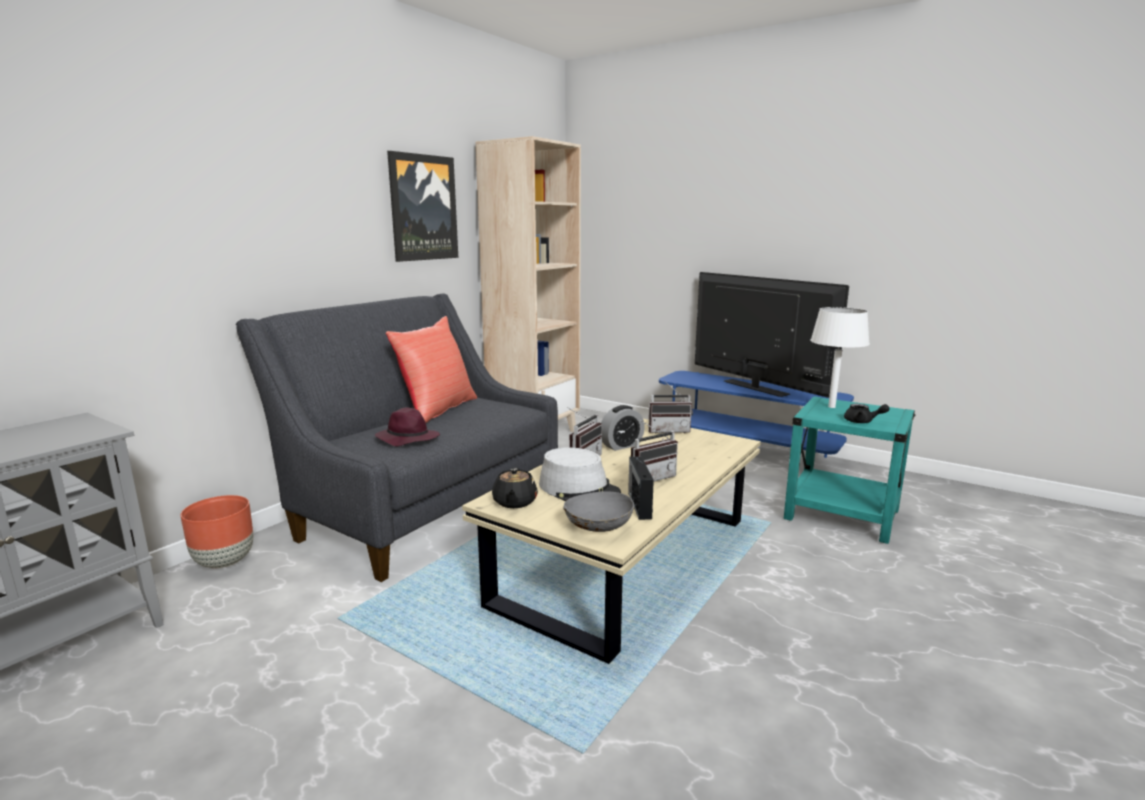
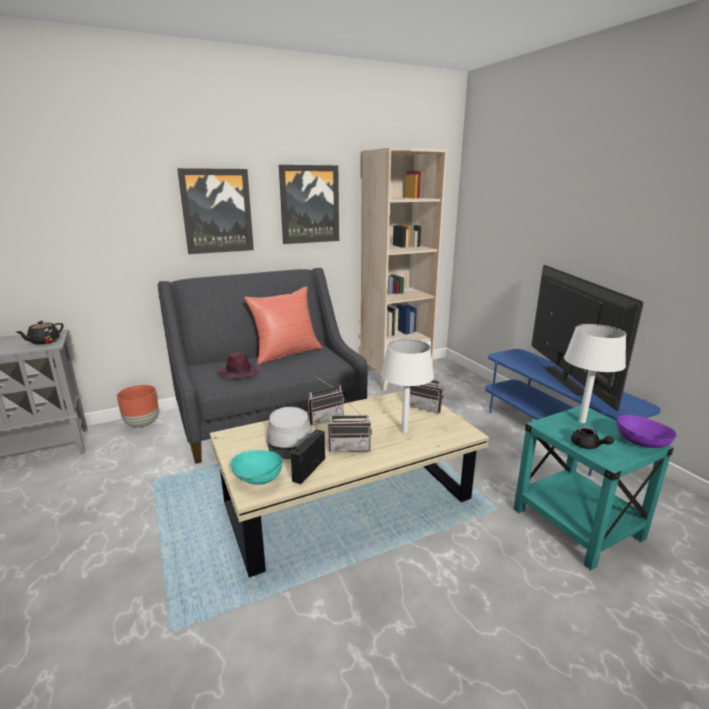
camera: 30 degrees right, 5 degrees up
black teapot [492,468,538,508] -> black teapot moved to [17,321,64,345]
grey bowl [563,491,634,532] -> turquoise bowl [230,450,282,485]
alarm clock [601,405,645,451] -> none
none -> picture [177,168,254,254]
none -> white table lamp [381,339,434,433]
none -> purple bowl [617,415,677,448]

